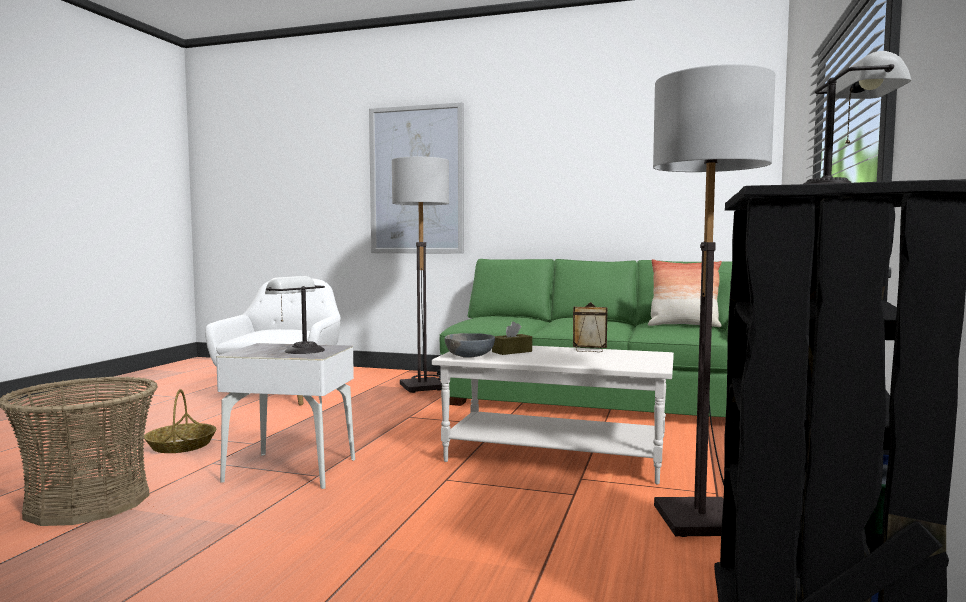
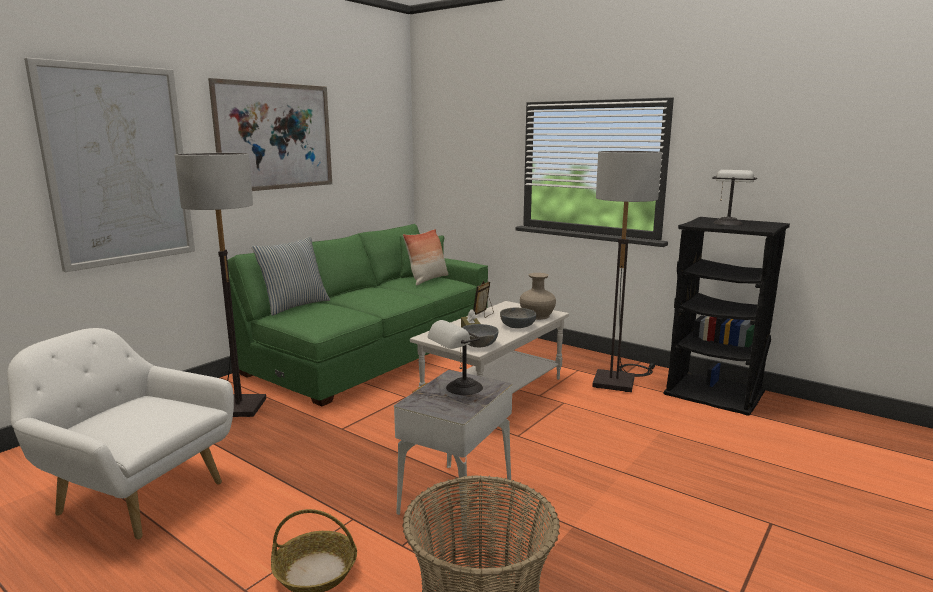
camera: 70 degrees left, 10 degrees up
none -> picture [208,78,332,191]
none -> pillow [251,236,330,316]
none -> grey bowl [500,307,536,328]
none -> beige vase [520,273,556,320]

